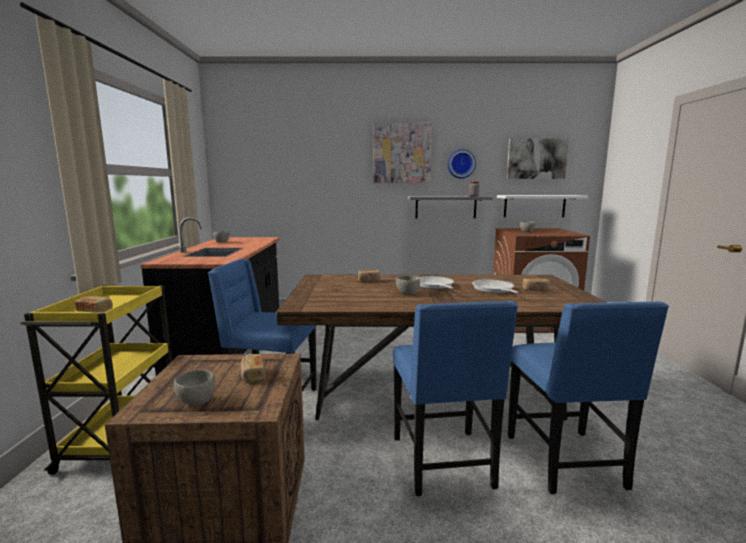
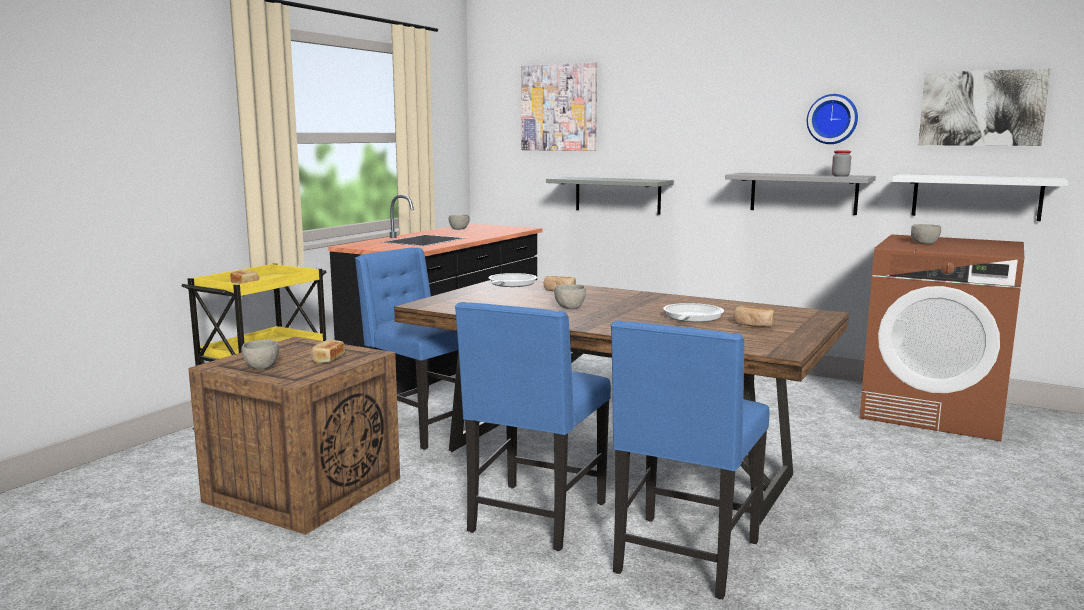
camera: 30 degrees right, 0 degrees up
picture [374,123,432,183] -> picture moved to [521,62,597,151]
frying pan [419,276,454,289] -> frying pan moved to [488,273,537,287]
none -> grey shelf [546,177,674,215]

